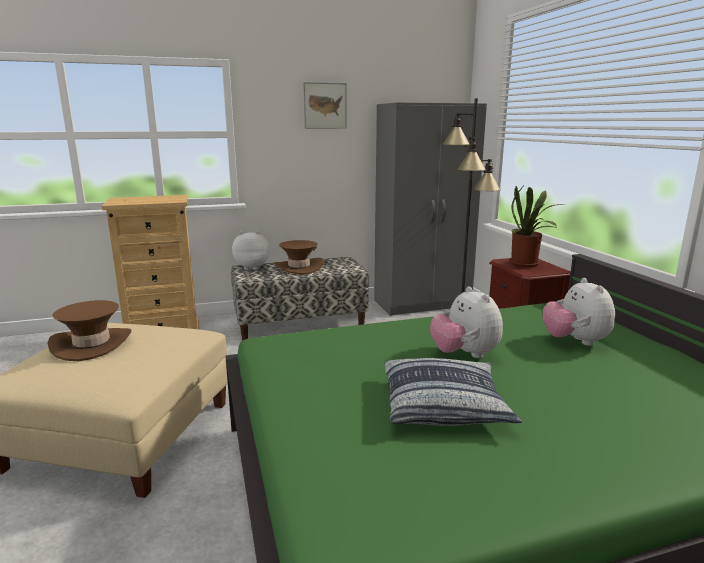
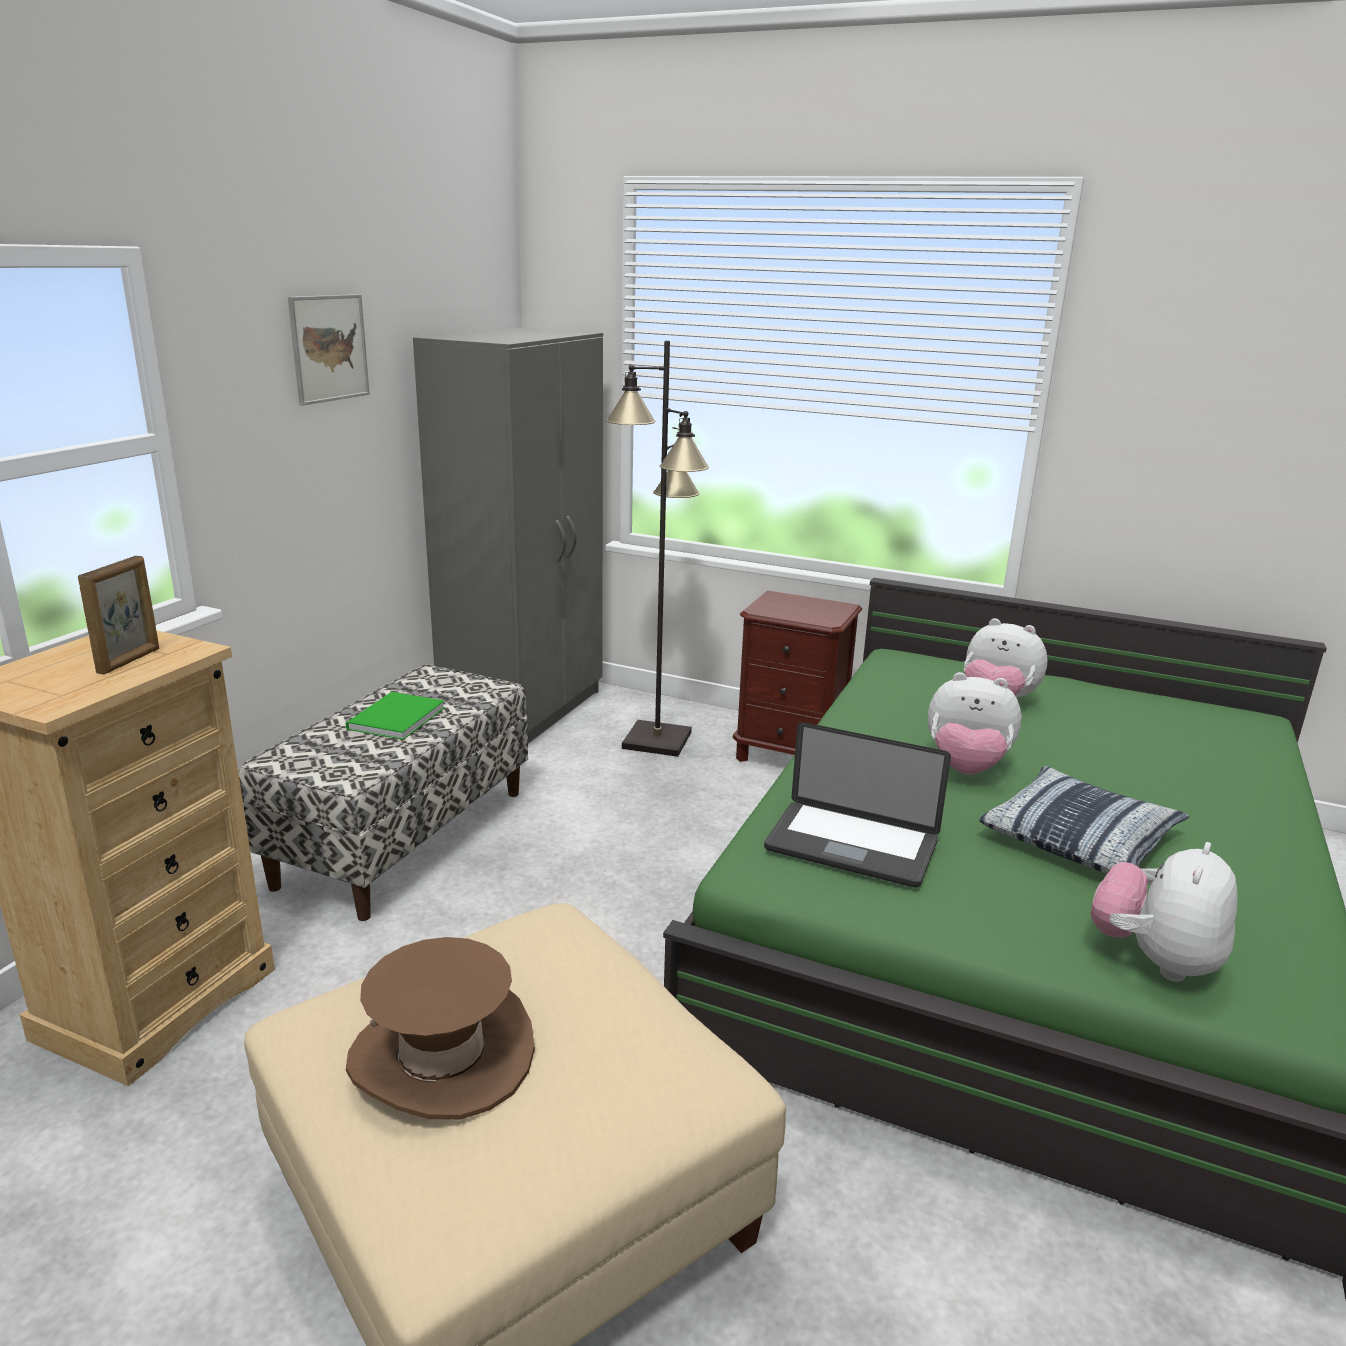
camera: 50 degrees left, 5 degrees up
plush toy [232,231,270,270] -> plush toy moved to [1091,842,1238,982]
brown hat [274,240,323,274] -> green book [346,692,445,740]
potted plant [509,186,567,267] -> none
none -> picture frame [78,556,159,675]
none -> laptop [764,722,951,887]

